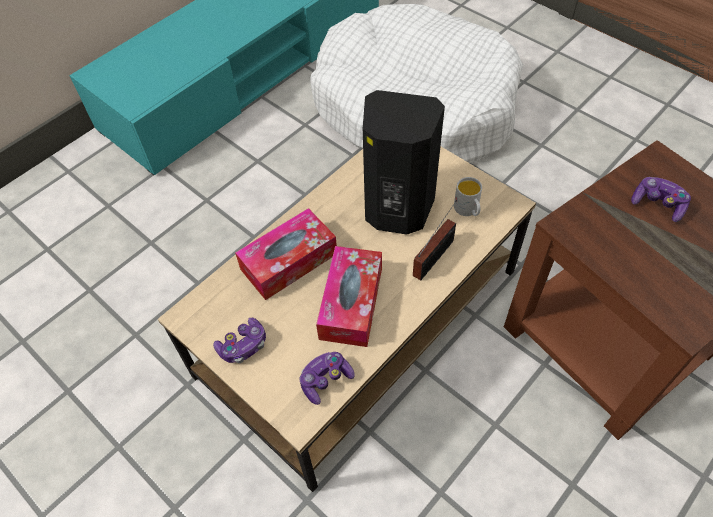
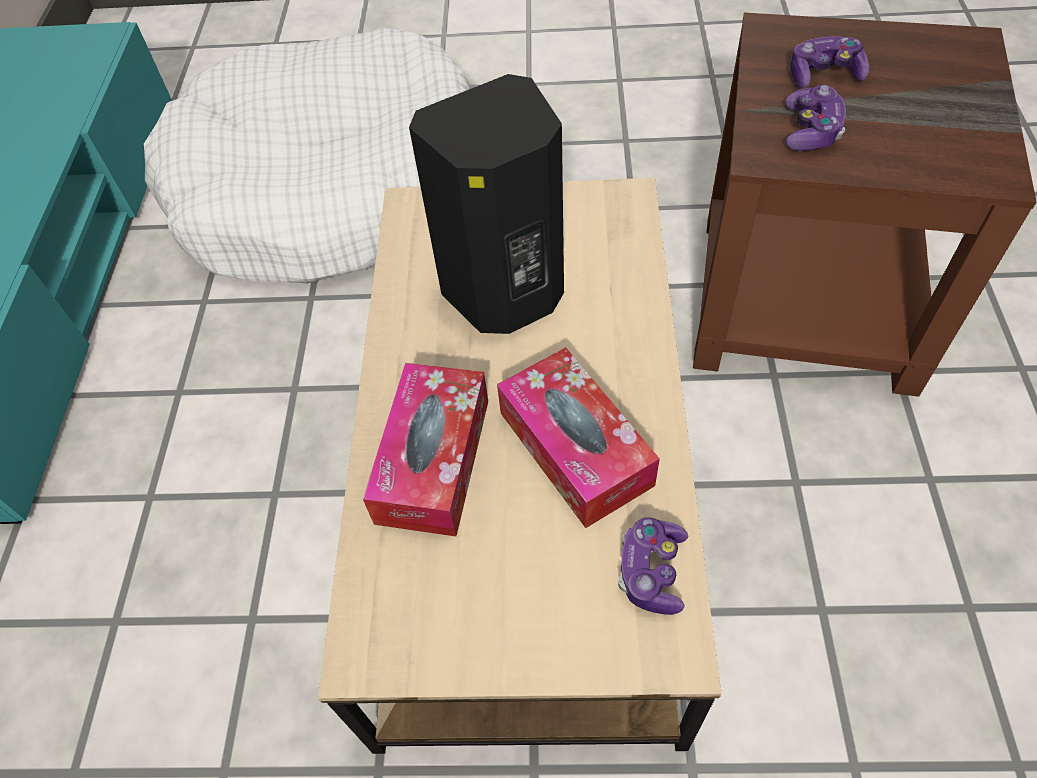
camera: 40 degrees left, 0 degrees up
game controller [213,318,266,363] -> game controller moved to [785,85,846,151]
radio [413,200,457,280] -> none
white mug [454,177,482,216] -> none

